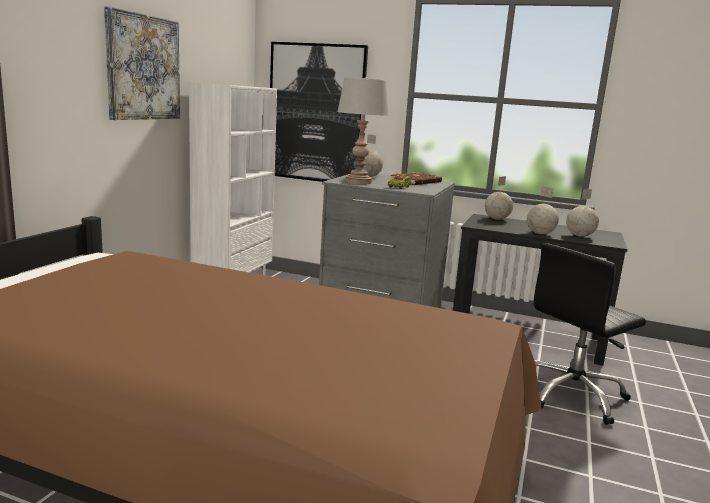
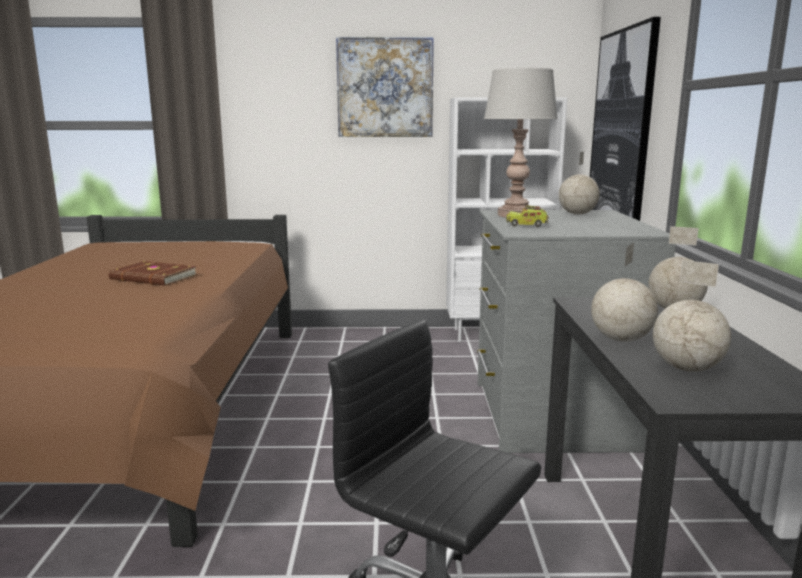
camera: 70 degrees right, 0 degrees up
brown book [391,172,442,185] -> brown book moved to [109,261,197,286]

